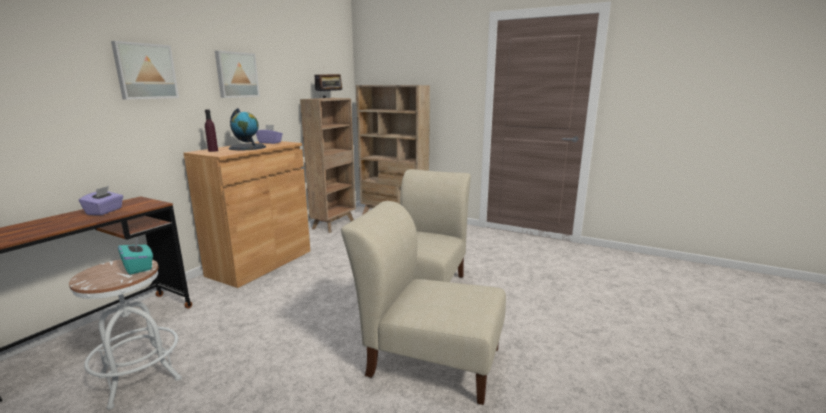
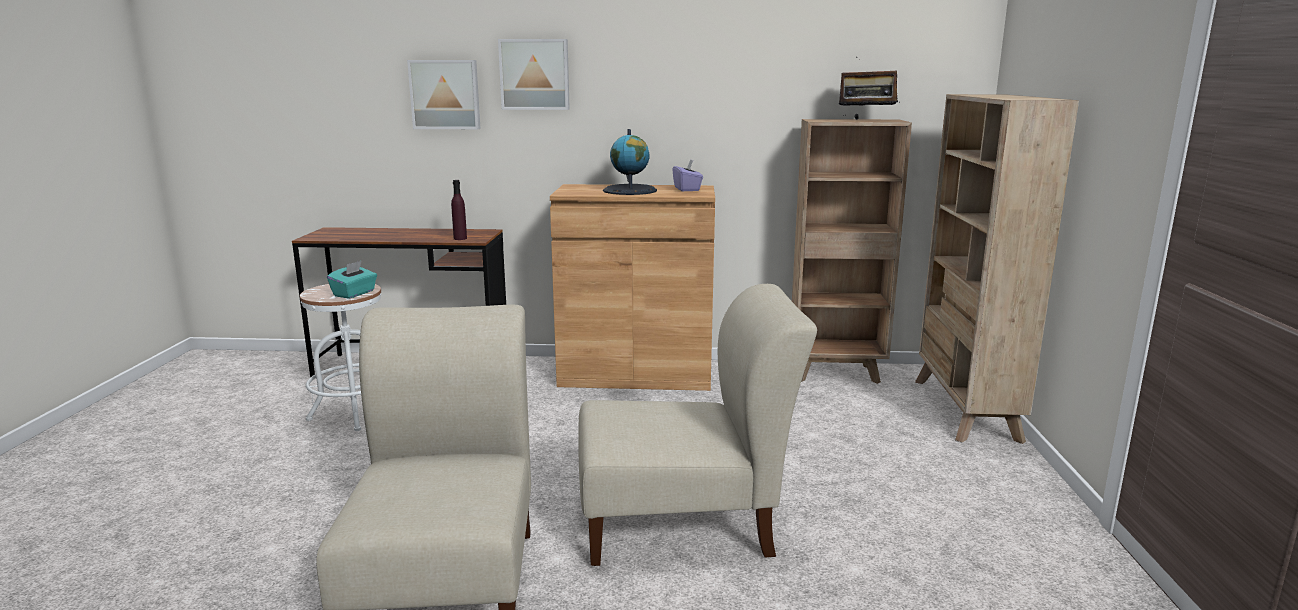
camera: 65 degrees right, 0 degrees up
purple tissue box [79,186,123,215] -> none
purple bottle [205,110,218,152] -> purple bottle moved to [451,180,467,240]
picture [215,51,260,98] -> picture moved to [407,60,481,129]

